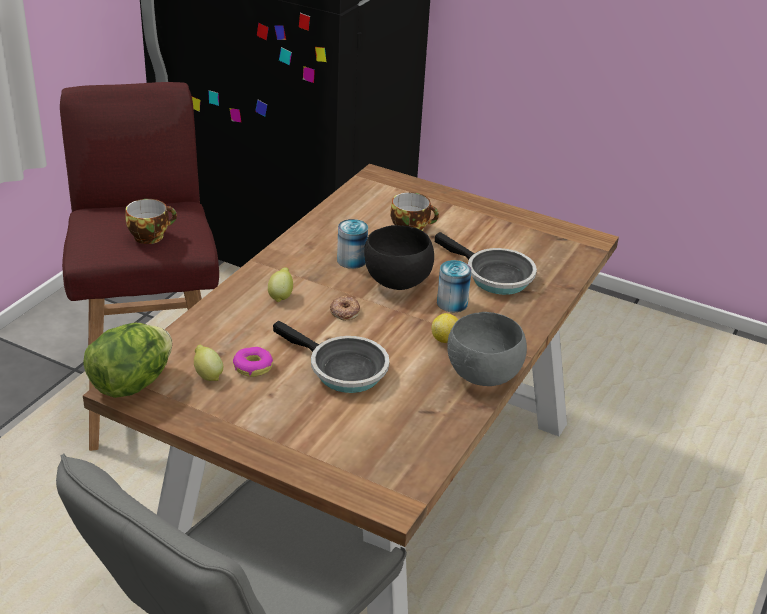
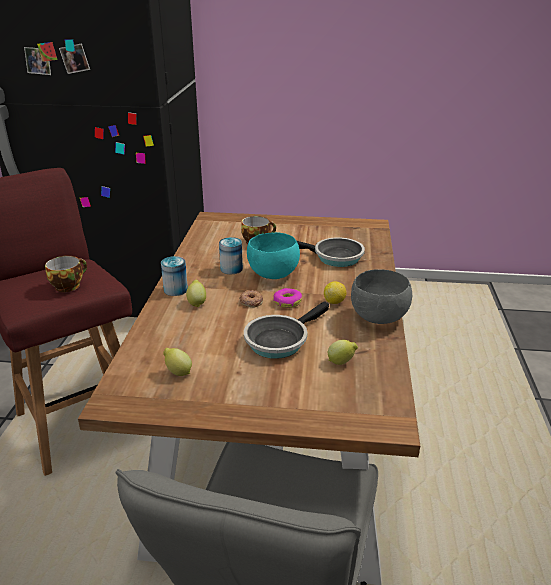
camera: 20 degrees left, 5 degrees down
lettuce [84,323,172,398] -> none
donut [233,347,273,377] -> donut moved to [273,288,302,308]
frying pan [273,321,390,393] -> frying pan turned 120 degrees clockwise [244,301,329,359]
black bowl [364,225,434,290] -> turquoise bowl [247,232,300,279]
can [437,260,472,312] -> can moved to [161,256,188,296]
none -> lemon [328,340,358,365]

